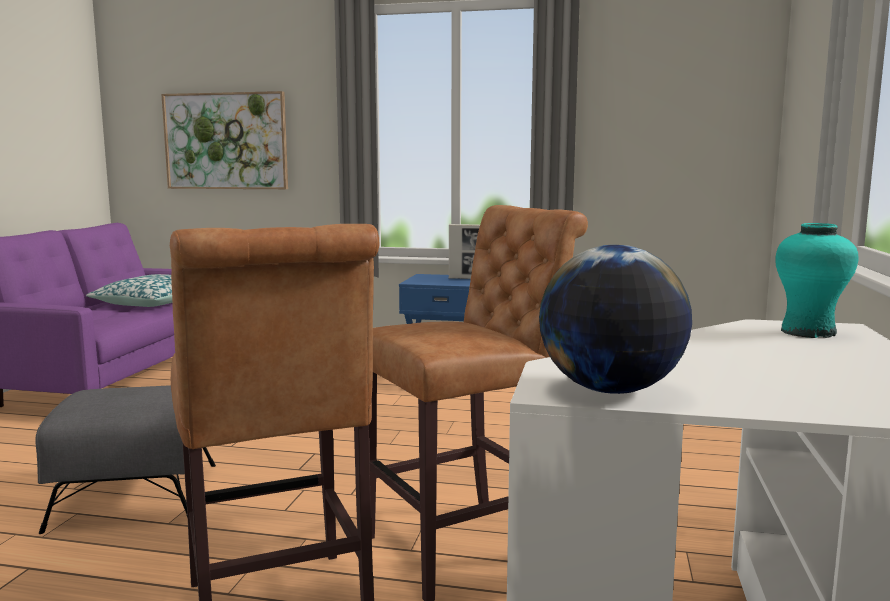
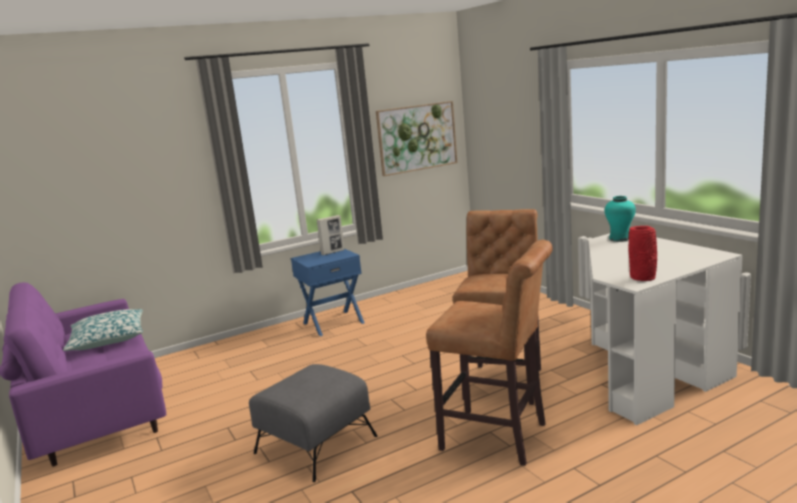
camera: 40 degrees left, 5 degrees up
picture [161,91,288,189] -> picture moved to [376,101,457,176]
globe [539,245,692,394] -> red vase [628,226,657,281]

